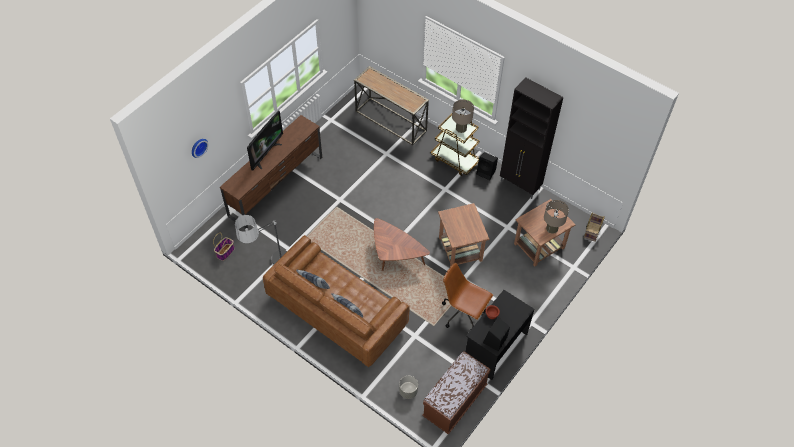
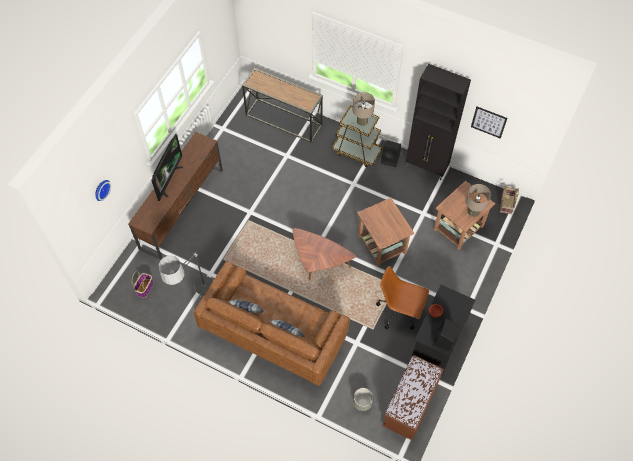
camera: 10 degrees left, 5 degrees up
none -> picture [471,107,507,139]

